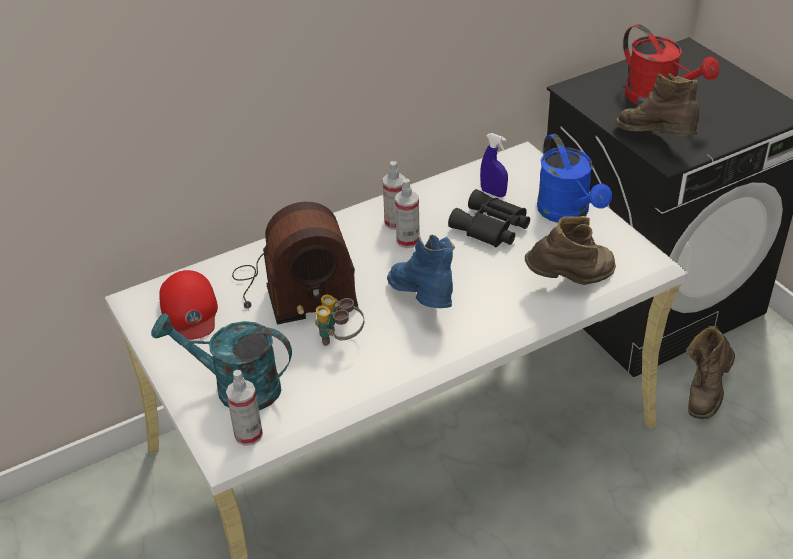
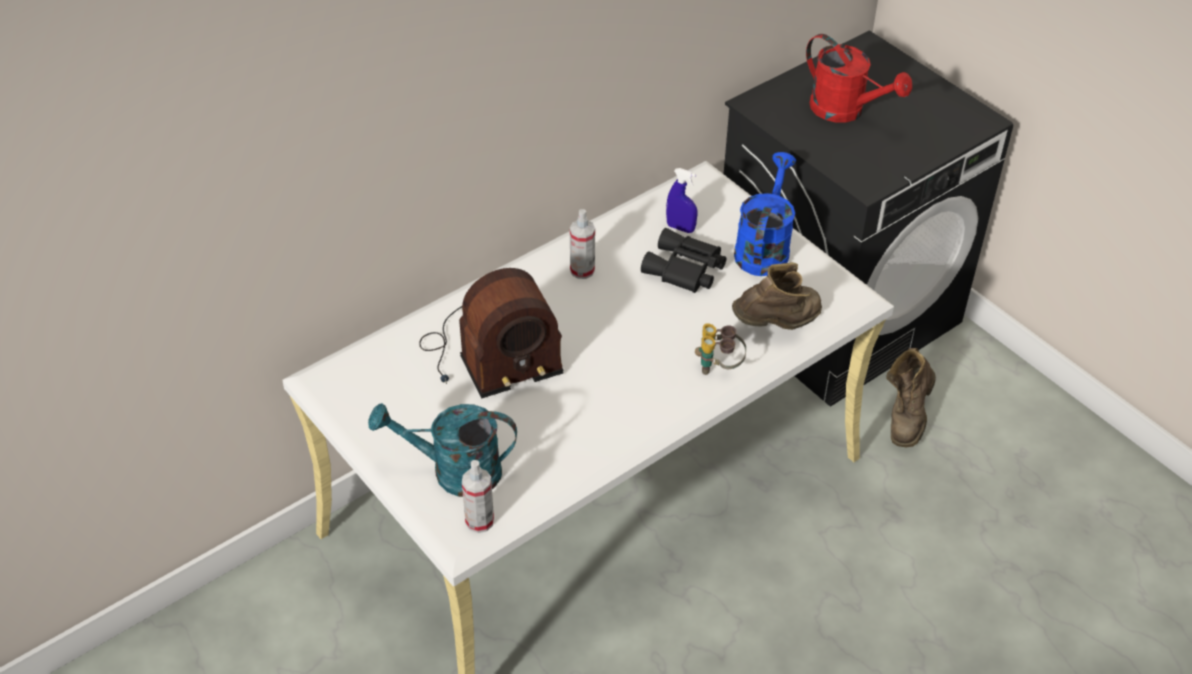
camera: 10 degrees left, 5 degrees up
red cap [159,270,218,340] -> none
binoculars [315,295,364,346] -> binoculars moved to [695,323,746,375]
blue boot [387,235,455,308] -> none
spray bottle [395,178,420,248] -> none
blue watering can [537,134,612,223] -> blue watering can turned 135 degrees counterclockwise [734,152,796,276]
brown boot [615,73,699,136] -> none

